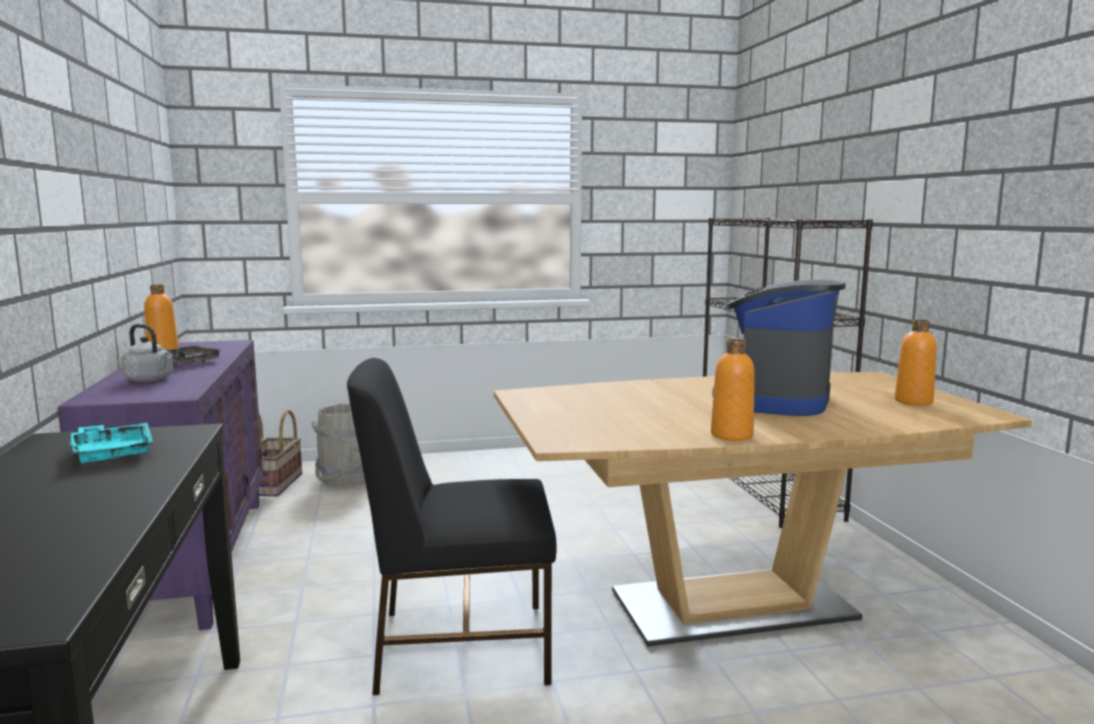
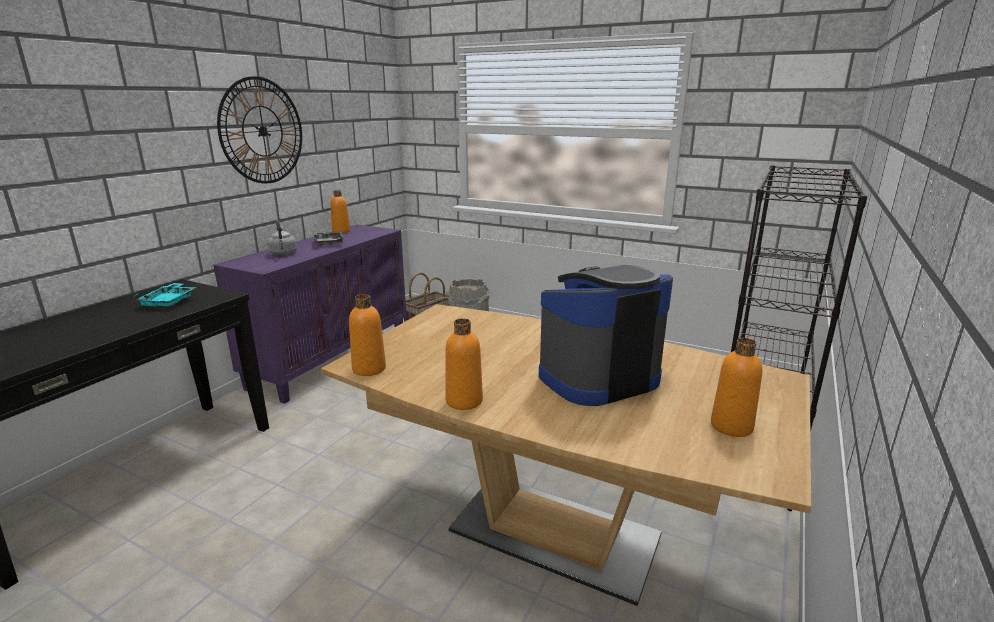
camera: 40 degrees right, 10 degrees up
black chair [347,358,557,695] -> none
none -> wall clock [217,76,302,184]
none -> orange bottle [349,294,386,376]

